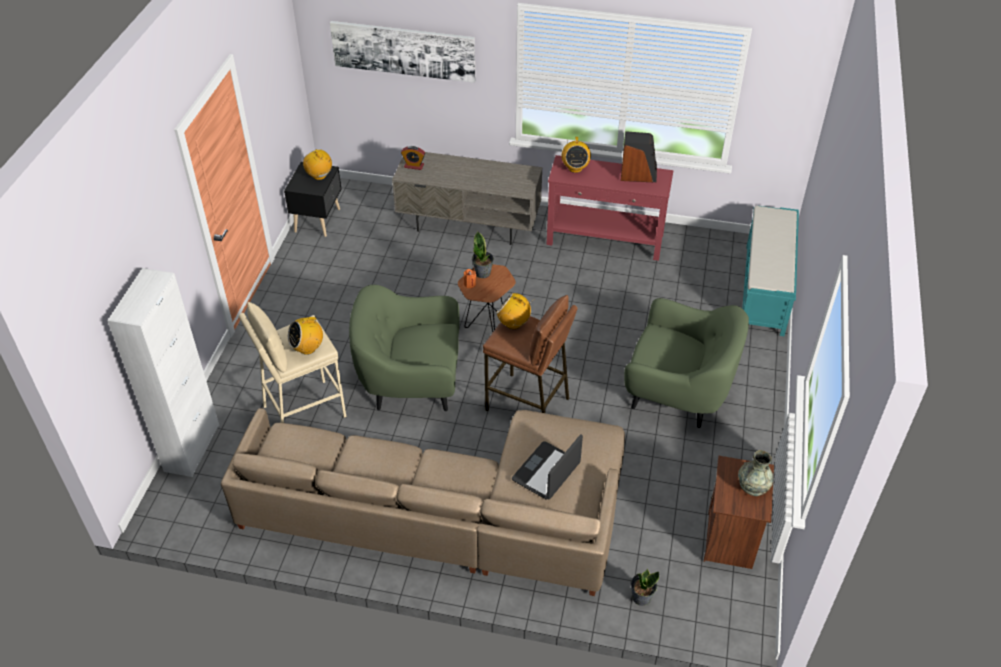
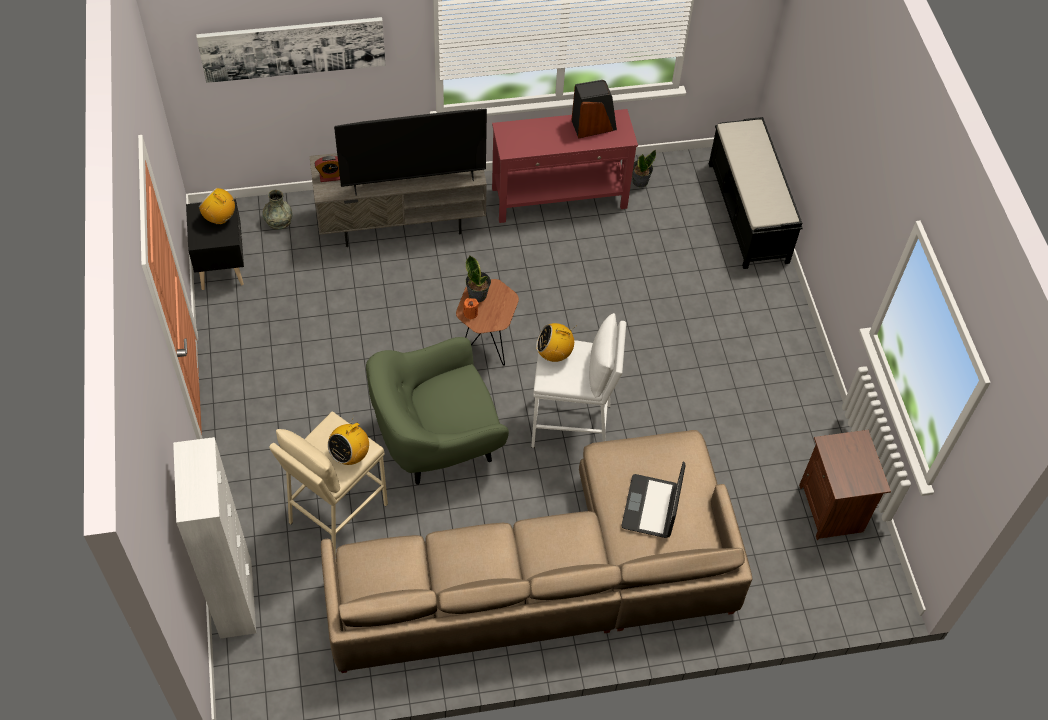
camera: 25 degrees left, 10 degrees up
brown stool [483,295,578,413] -> white stool [531,313,626,448]
radio [562,137,591,173] -> none
green armchair [624,298,749,428] -> none
potted plant [631,569,659,606] -> potted plant moved to [632,150,656,187]
grey vase [738,450,774,496] -> grey vase moved to [262,190,293,230]
turquoise bench [742,206,799,336] -> black bench [709,117,803,269]
none -> television [334,109,487,195]

